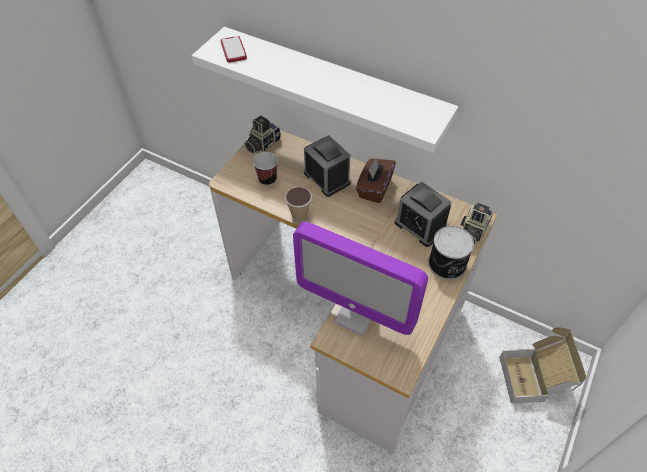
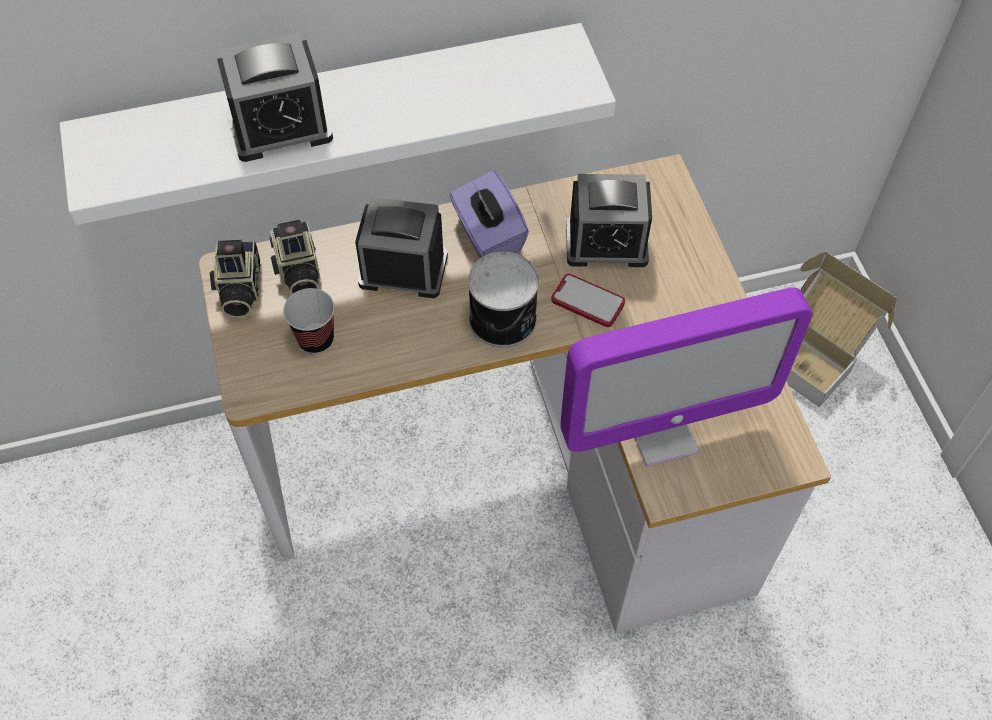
camera: 45 degrees left, 5 degrees up
phone [221,36,247,63] -> phone moved to [551,274,625,327]
cup [285,187,312,221] -> none
brown tissue box [356,158,396,203] -> purple tissue box [450,170,529,258]
can [428,226,474,280] -> can moved to [468,252,539,348]
camera [461,203,494,245] -> camera moved to [269,219,321,295]
none -> alarm clock [217,33,333,162]

